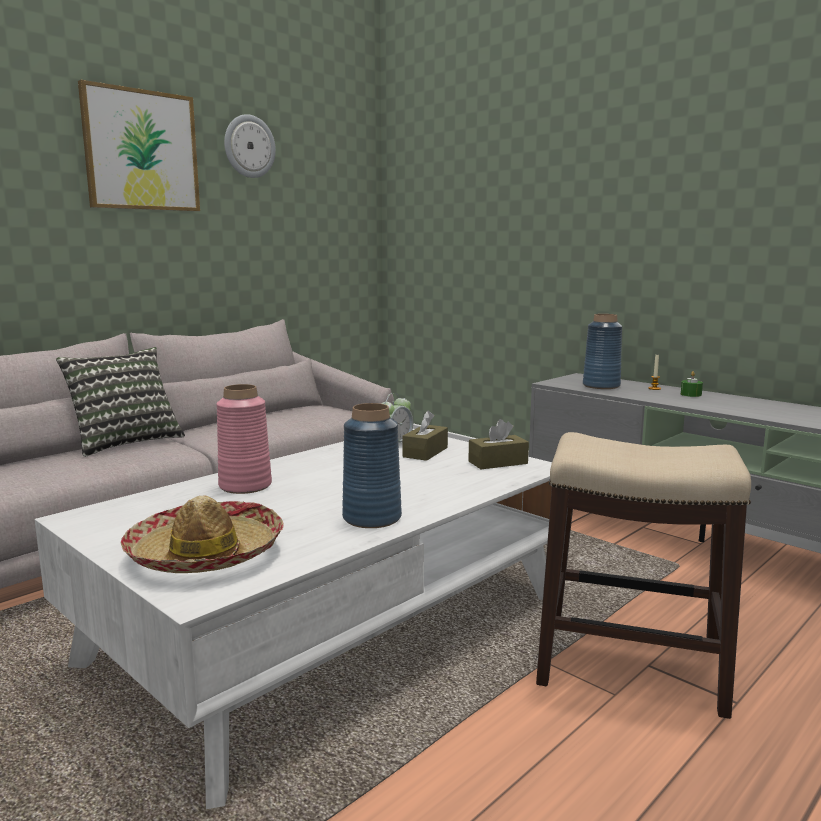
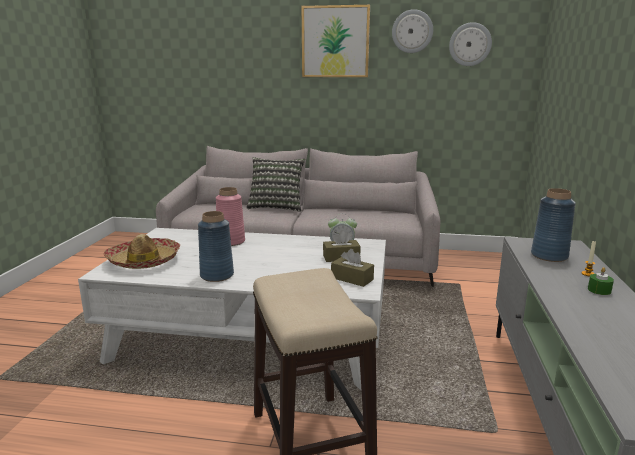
camera: 55 degrees right, 5 degrees up
none -> wall clock [449,22,492,66]

